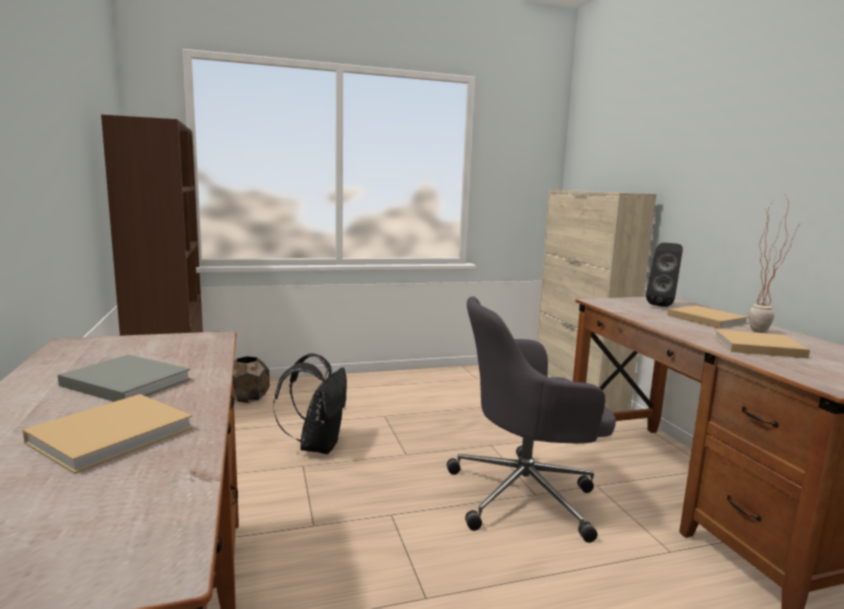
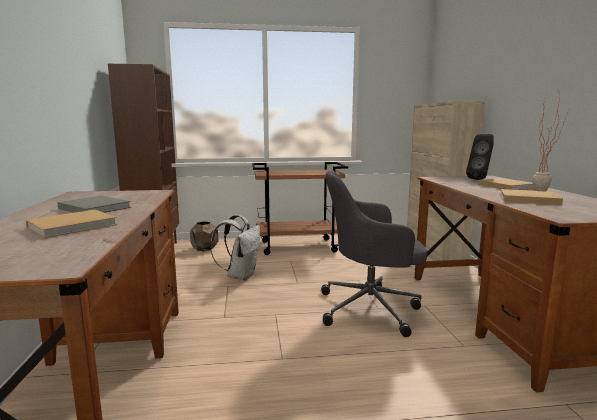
camera: 10 degrees right, 0 degrees up
black backpack [273,353,347,454] -> white backpack [210,215,260,280]
none -> brown cart [252,162,348,255]

